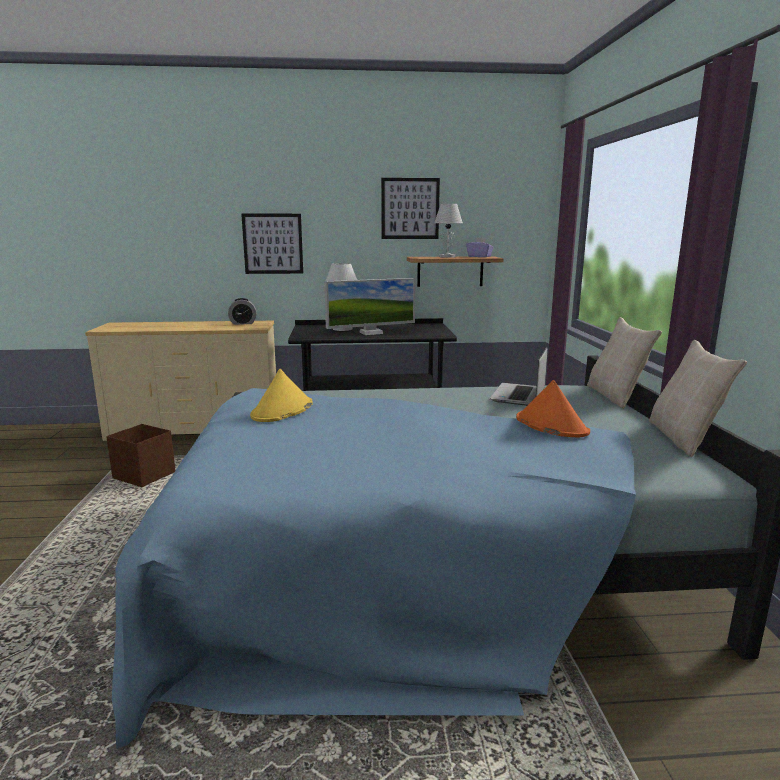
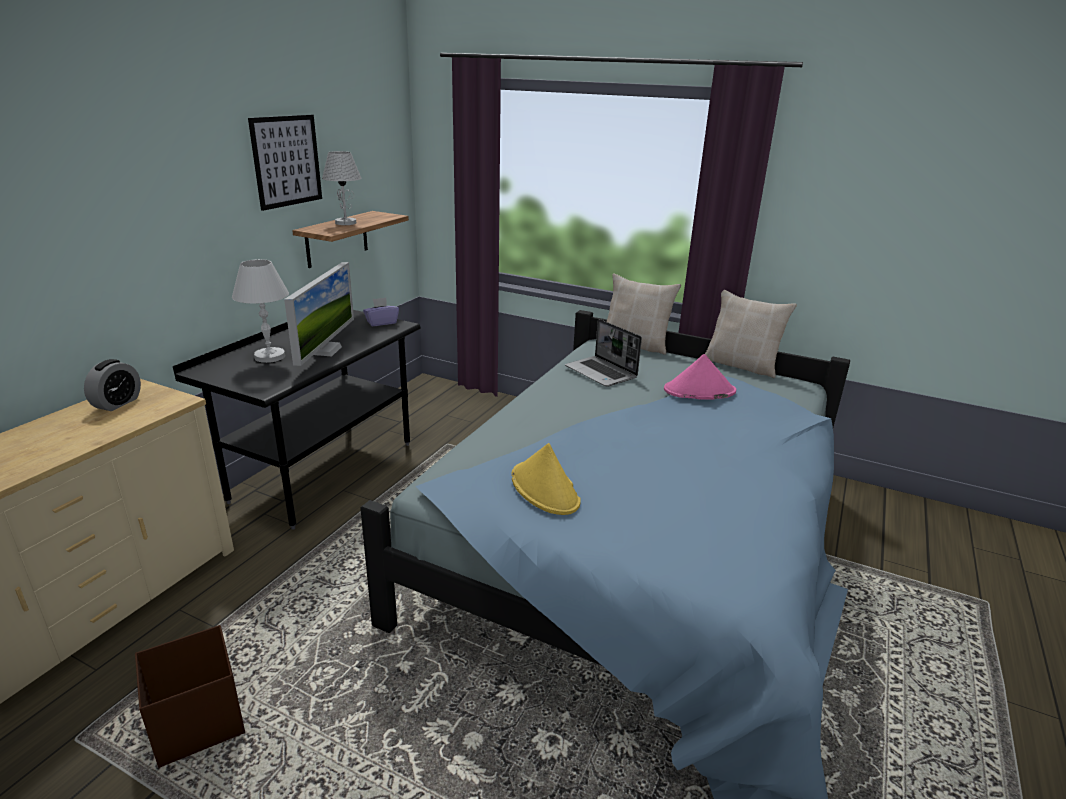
camera: 60 degrees left, 10 degrees up
picture [241,214,303,274] -> none
purple tissue box [466,238,494,257] -> purple tissue box moved to [363,298,399,326]
orange hat [516,380,590,438] -> pink hat [664,354,736,400]

